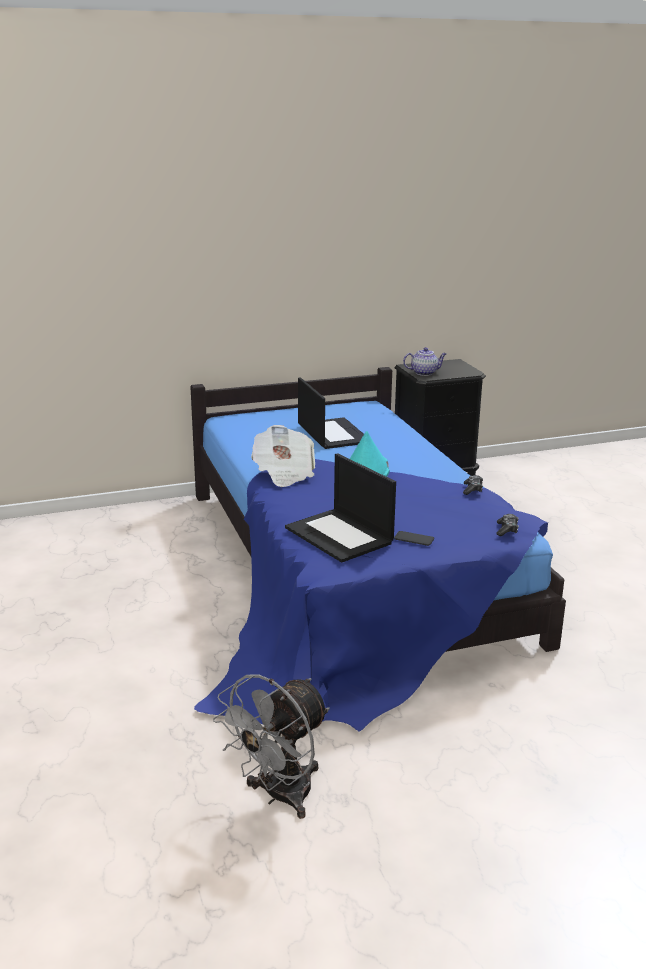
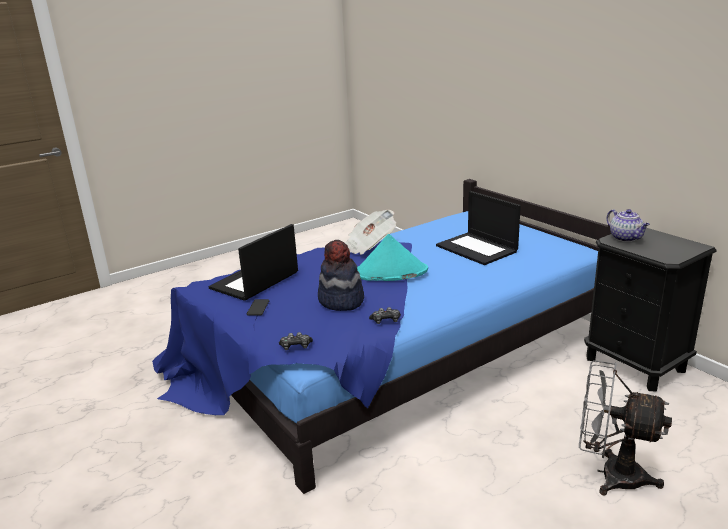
camera: 75 degrees right, 0 degrees up
grey fan [213,674,330,819] -> grey fan moved to [579,360,672,496]
laptop [298,377,364,449] -> laptop turned 90 degrees clockwise [436,191,521,265]
none -> hat [318,240,364,311]

